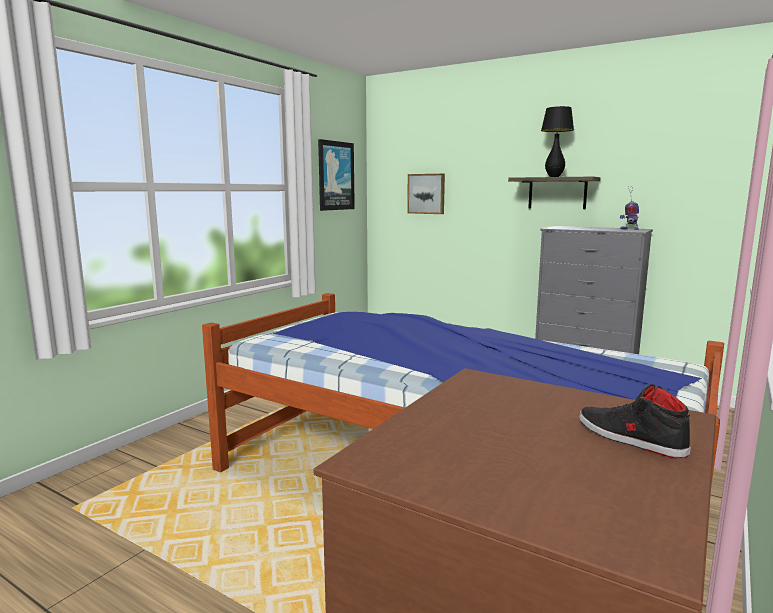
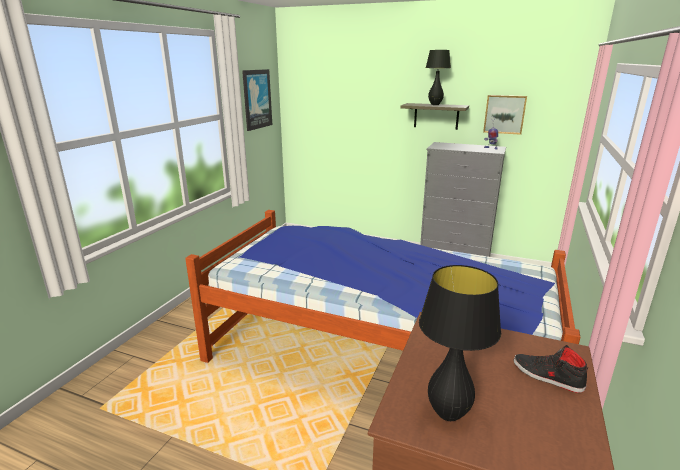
camera: 10 degrees left, 10 degrees up
picture [407,174,445,214] -> picture moved to [483,95,527,135]
none -> black table lamp [419,265,501,421]

